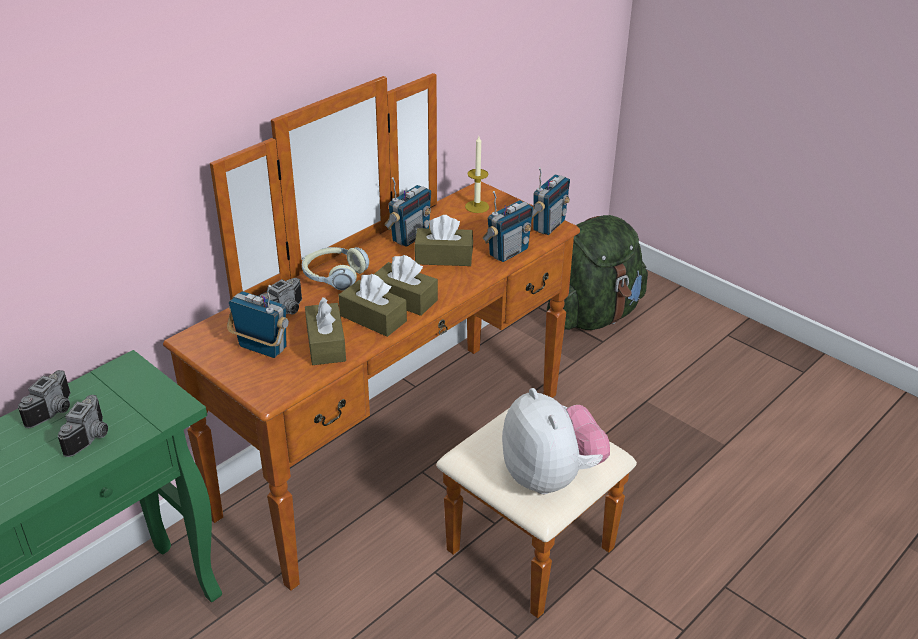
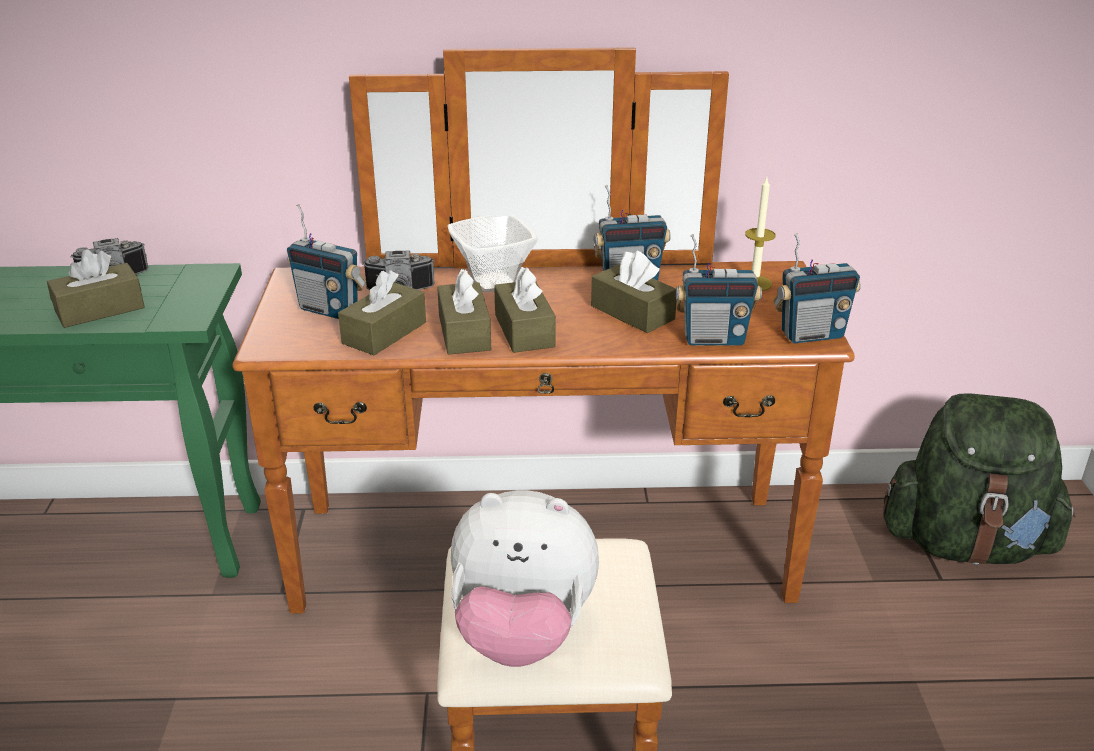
camera: 45 degrees right, 5 degrees down
camera [58,395,108,457] -> brown tissue box [47,249,145,328]
radio [227,285,289,358] -> radio turned 135 degrees clockwise [287,204,366,319]
headphones [302,247,369,290] -> bowl [448,215,538,292]
plush toy [502,388,610,494] -> plush toy turned 75 degrees clockwise [451,490,599,667]

